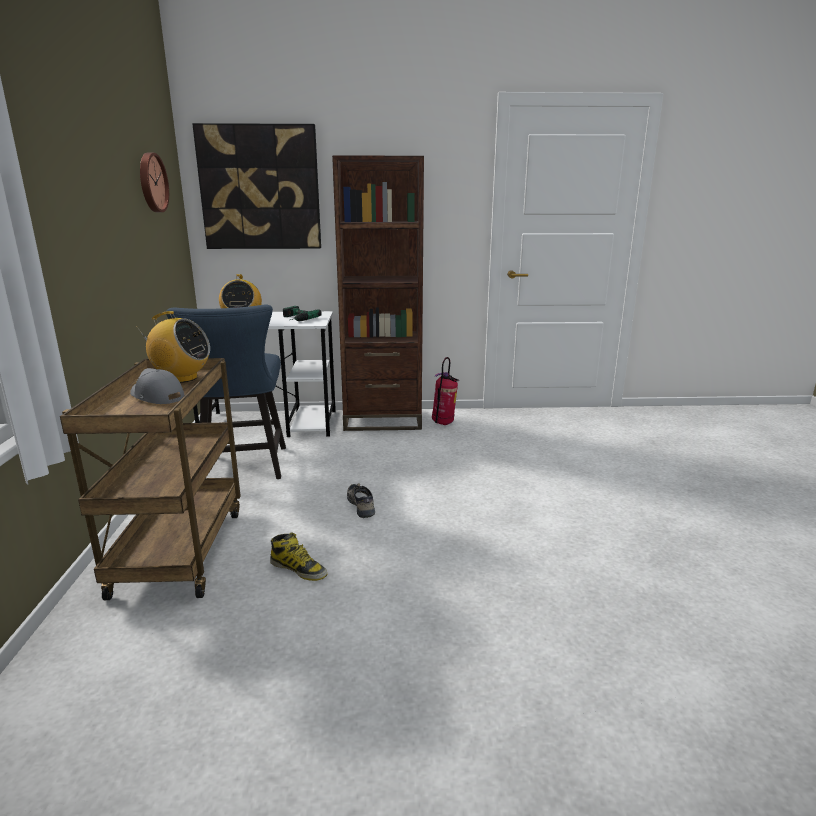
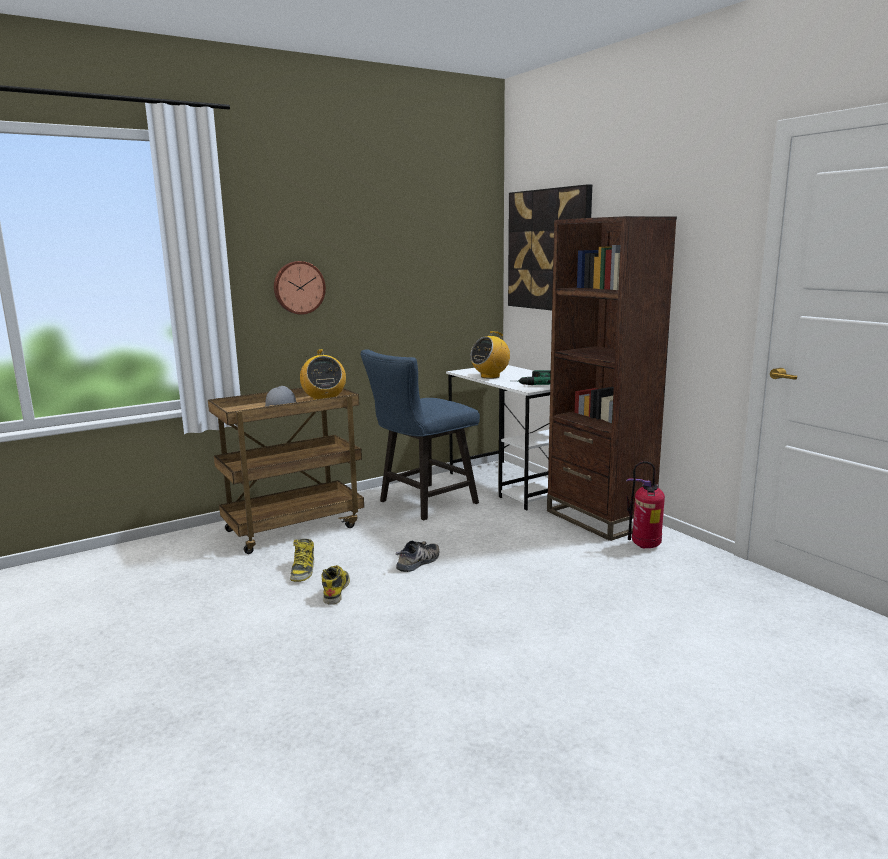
camera: 60 degrees right, 5 degrees down
wall clock [140,153,169,212] -> wall clock moved to [274,261,326,315]
none -> boot [321,565,350,605]

